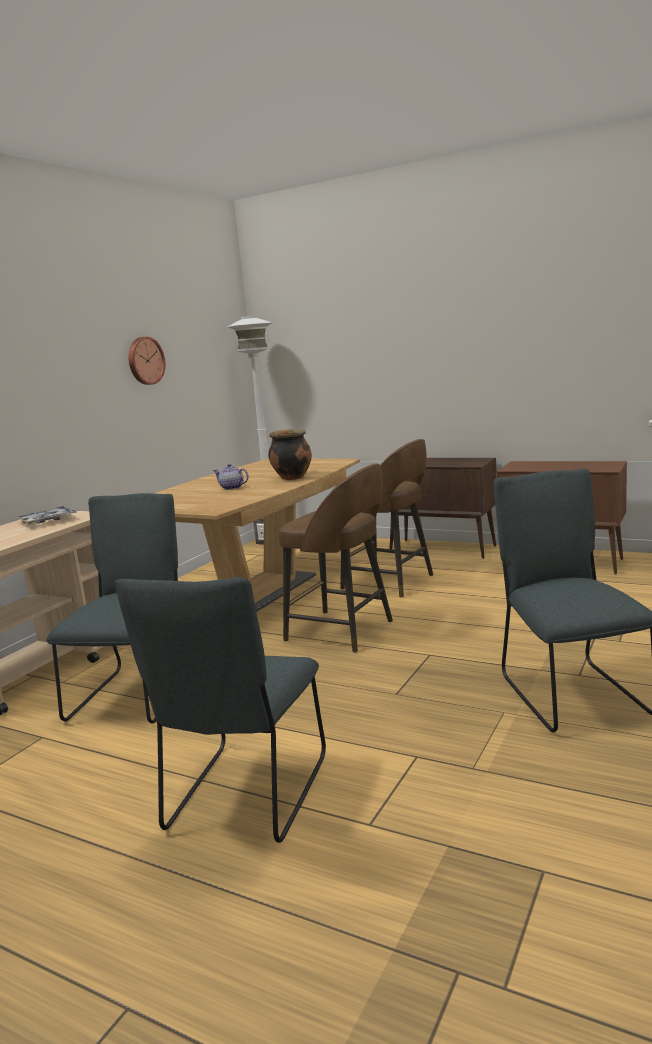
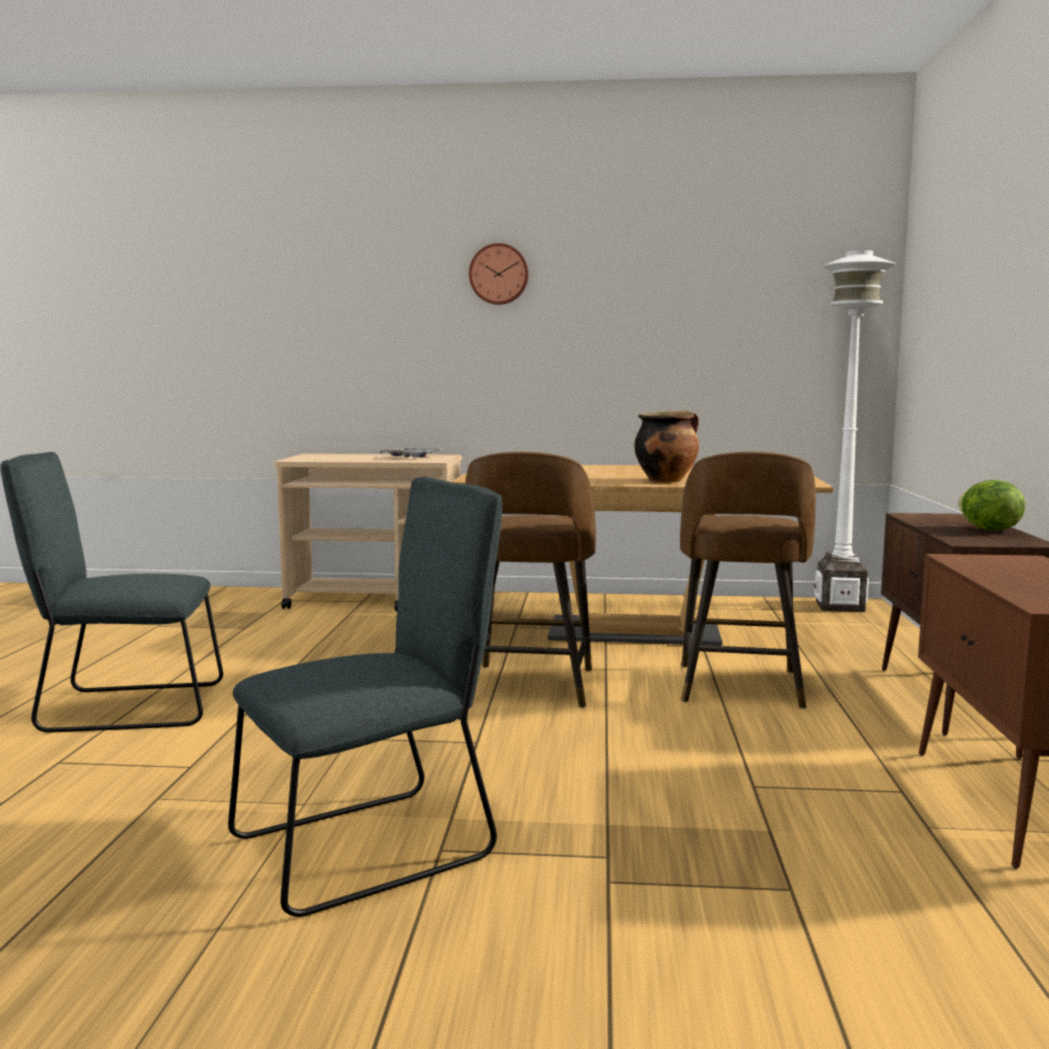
camera: 65 degrees right, 5 degrees down
grey chair [46,493,178,724] -> none
wall clock [129,337,165,385] -> wall clock moved to [469,243,528,305]
teapot [213,464,249,490] -> none
none -> lettuce [958,480,1025,531]

